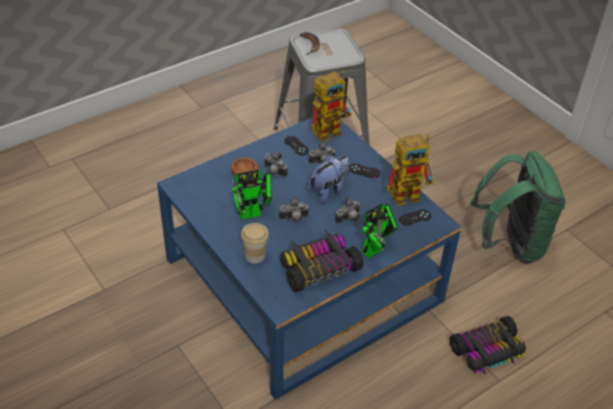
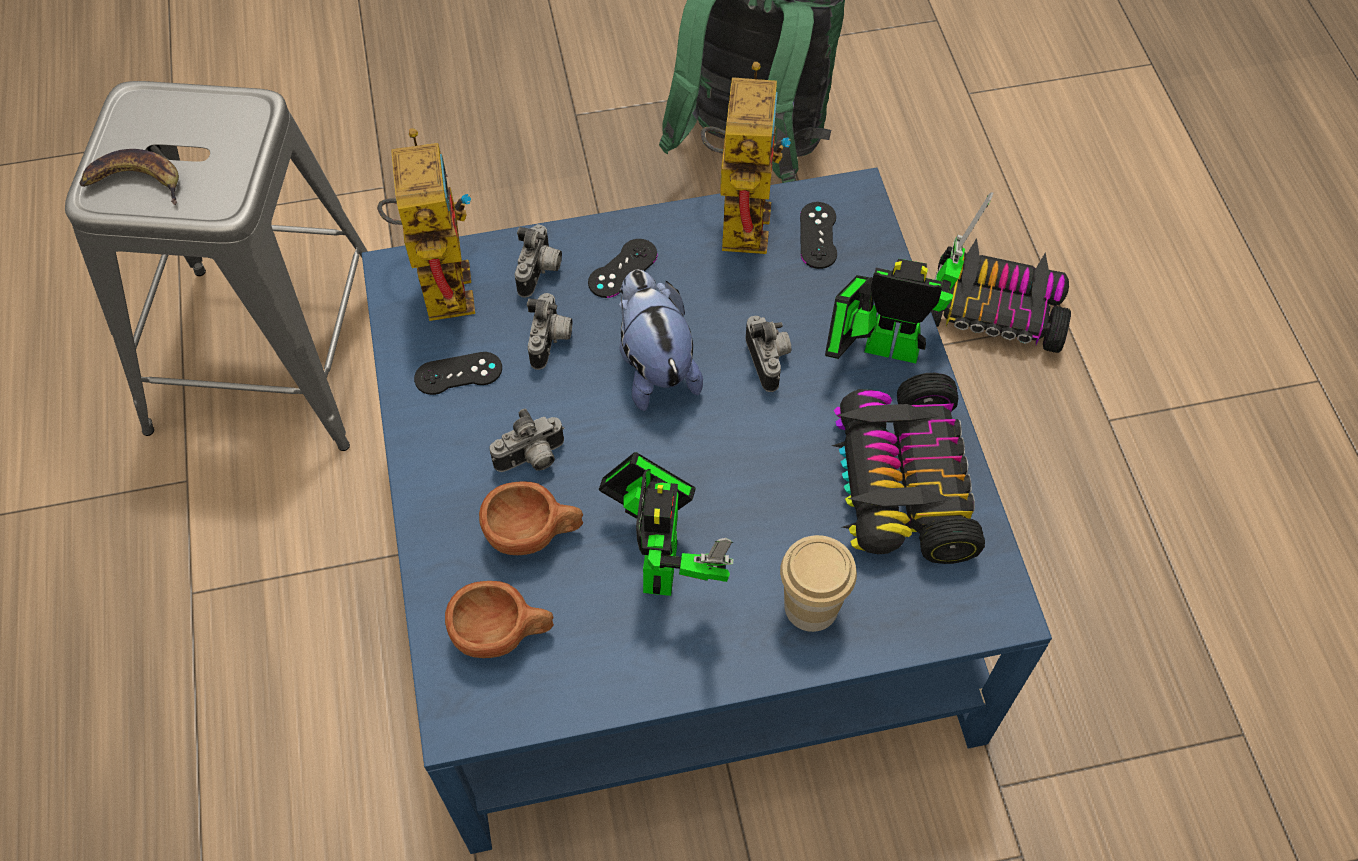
camera: 65 degrees left, 15 degrees up
camera [279,196,309,222] -> camera moved to [515,224,562,298]
toy robot [362,204,399,258] -> toy robot turned 60 degrees counterclockwise [825,192,993,363]
toy car [449,316,526,375] -> toy car turned 75 degrees counterclockwise [931,238,1071,353]
none -> brown cup [445,581,554,658]

